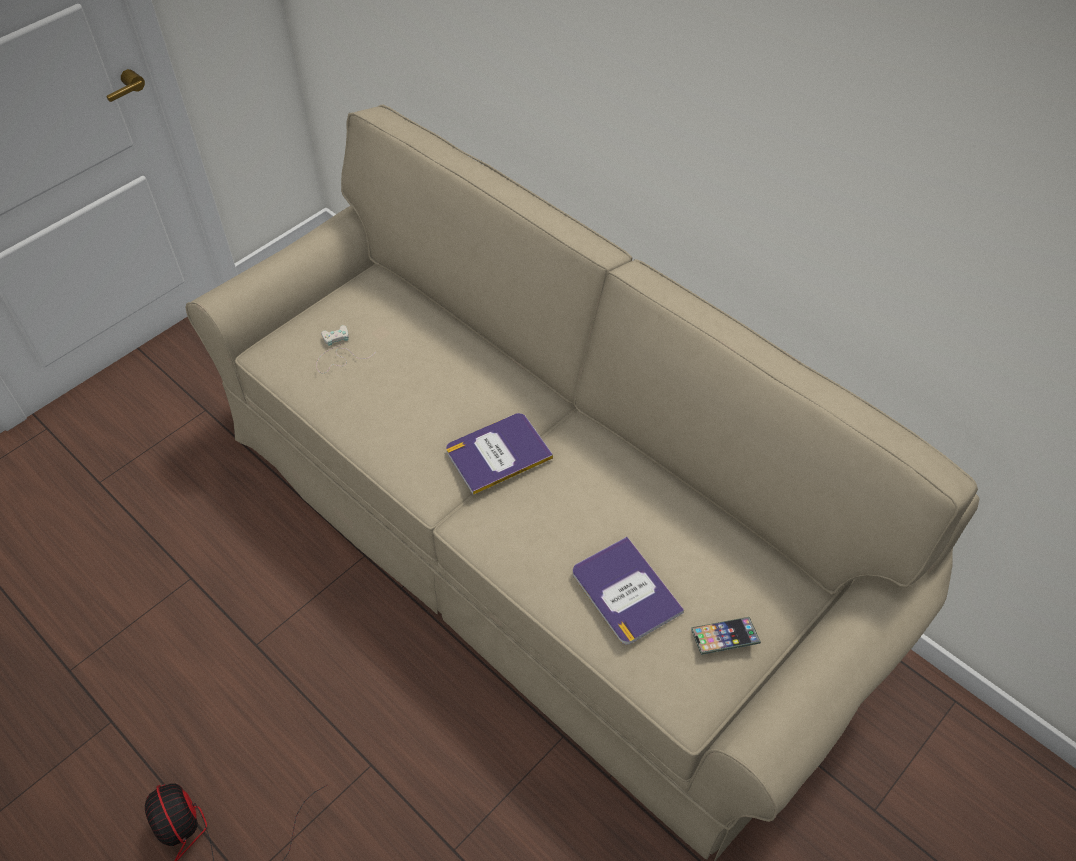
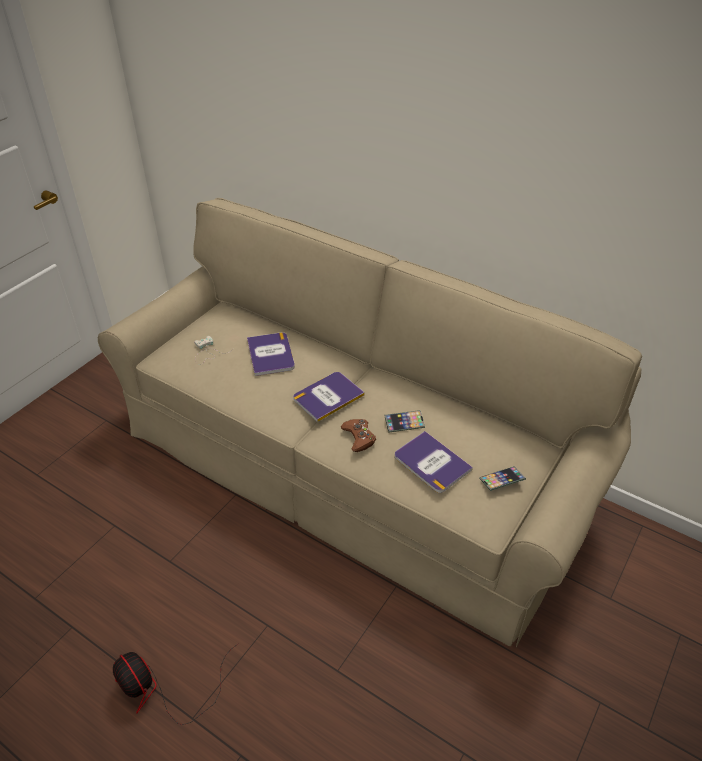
camera: 10 degrees left, 10 degrees down
none -> book [247,332,295,376]
none -> brown game controller [341,419,376,452]
none -> phone [384,410,425,433]

